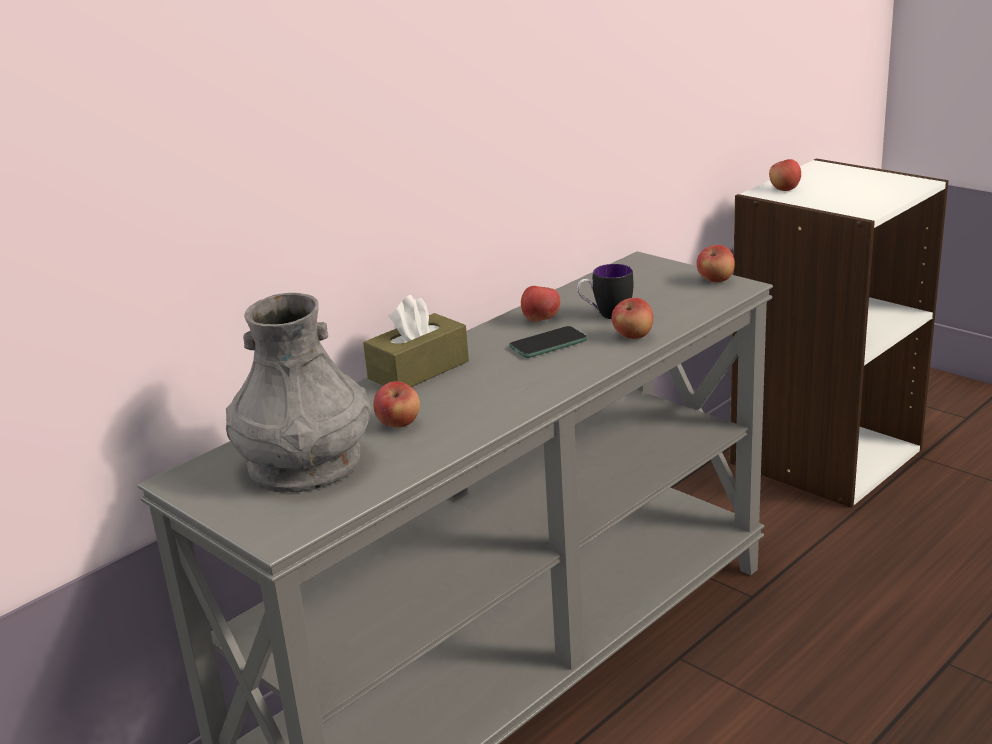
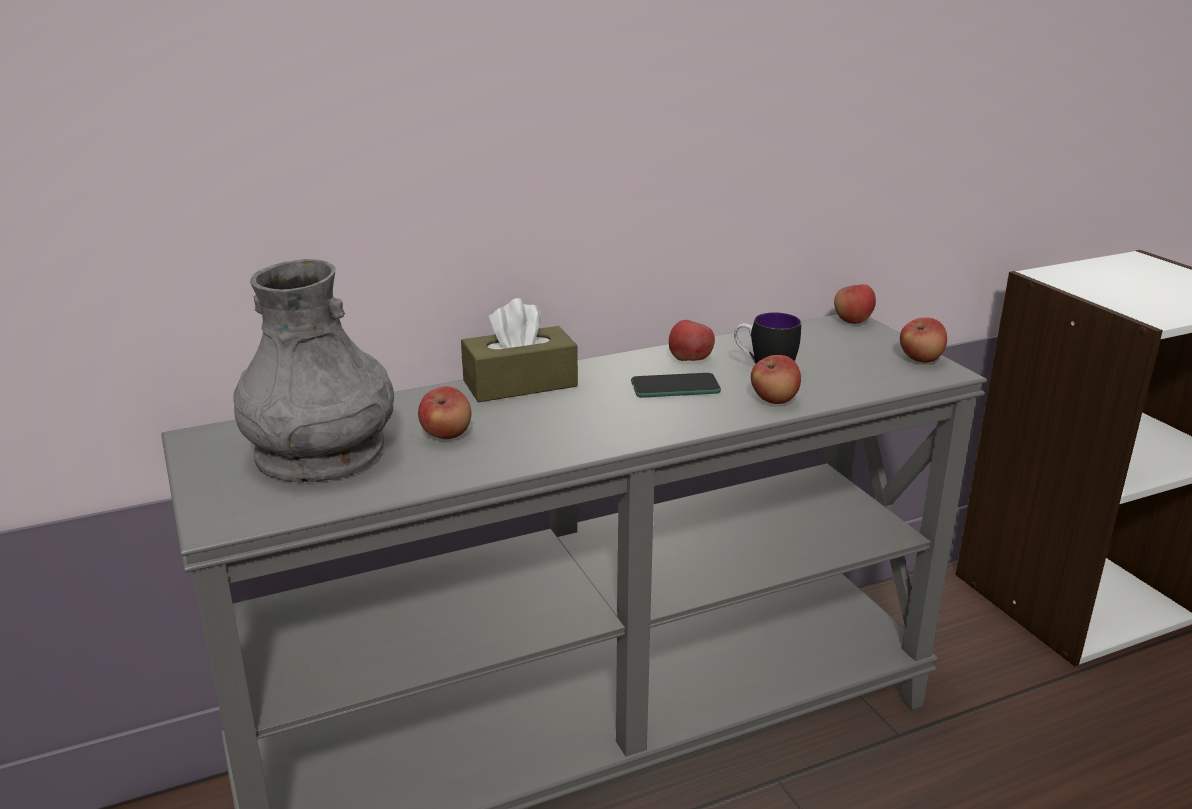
camera: 20 degrees right, 0 degrees up
apple [769,159,801,191] -> apple moved to [834,284,876,324]

